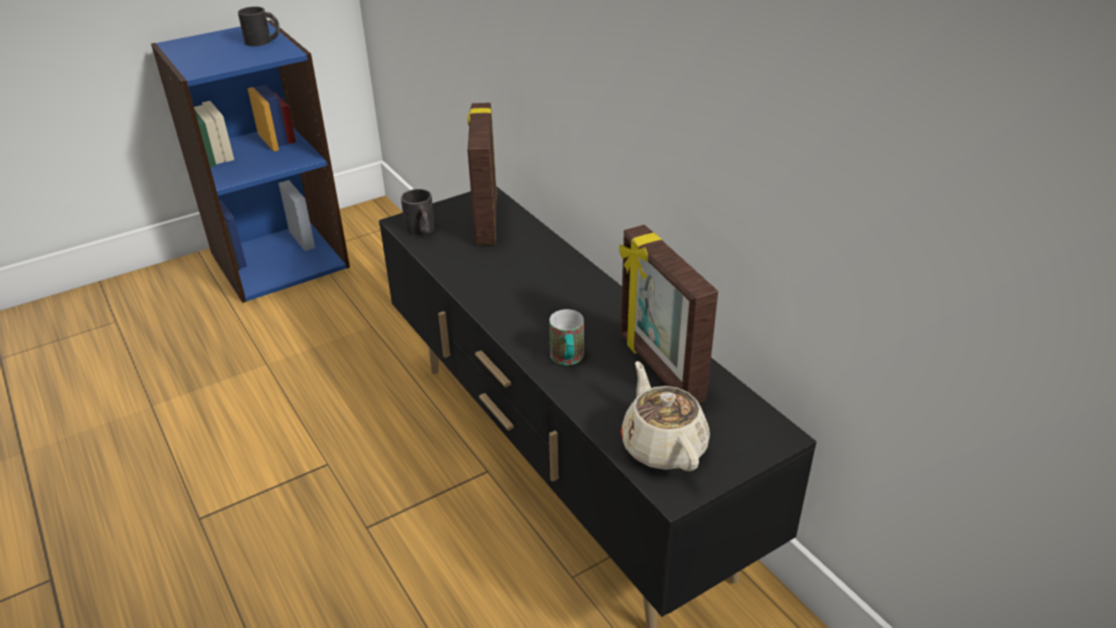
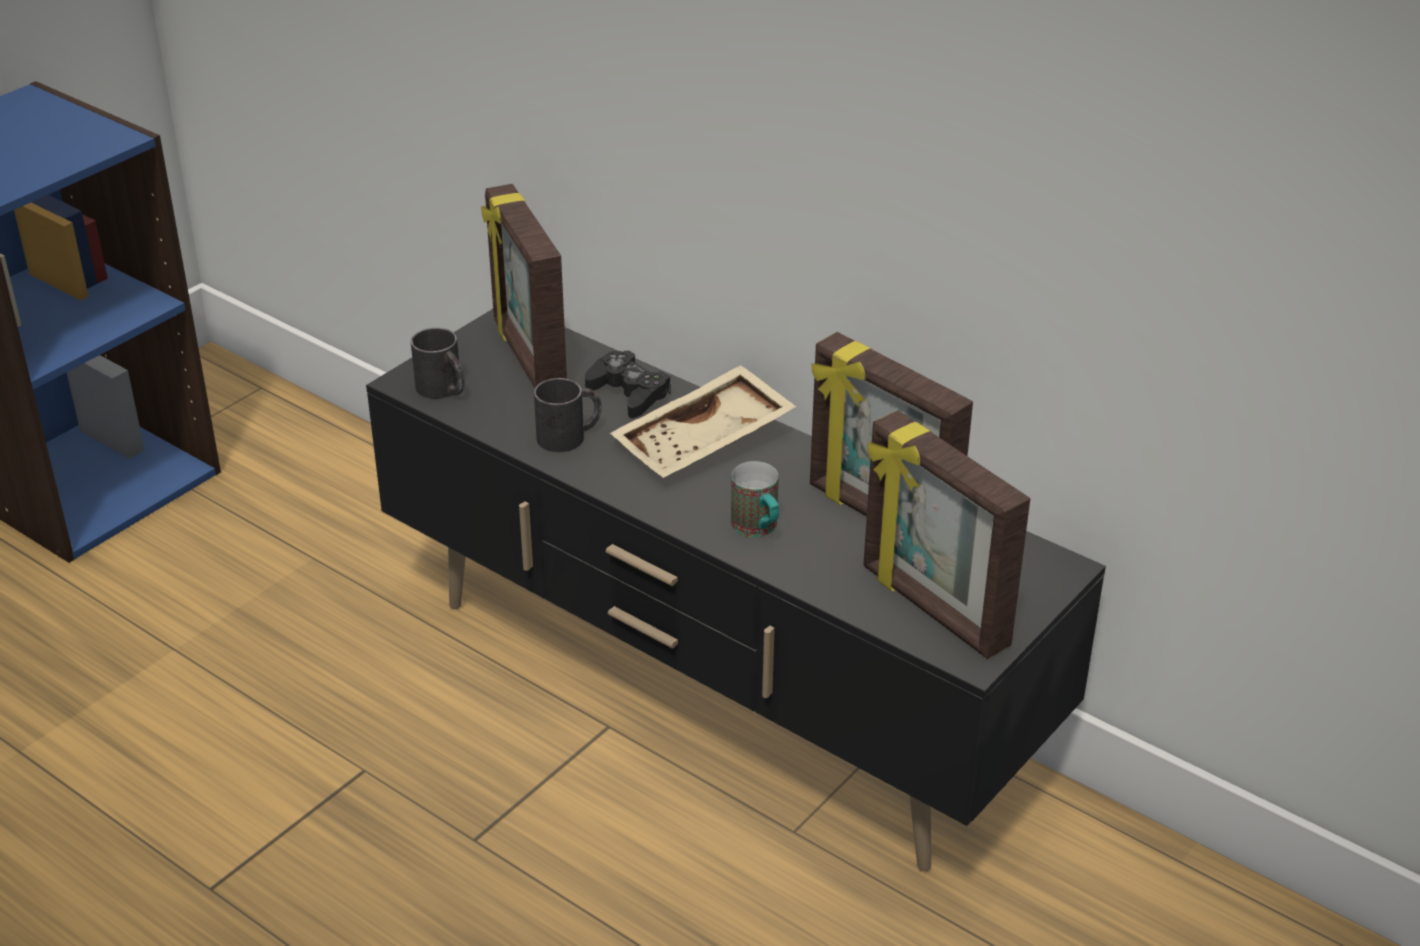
camera: 20 degrees left, 0 degrees up
black mug [238,7,280,46] -> black mug moved to [534,378,602,452]
beige teapot [620,361,710,471] -> picture frame [863,410,1030,659]
none -> black game controller [585,351,671,418]
none -> beige tray [610,365,796,478]

